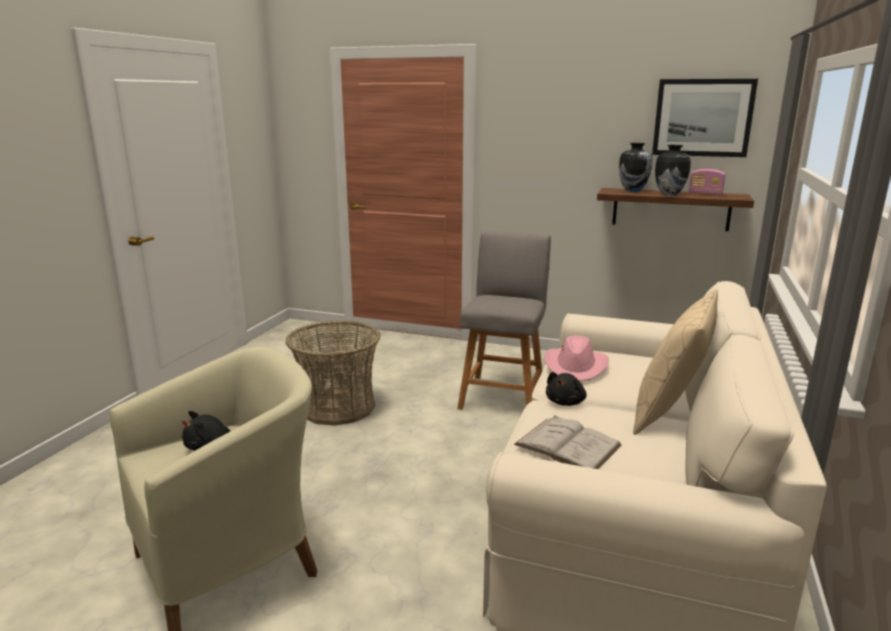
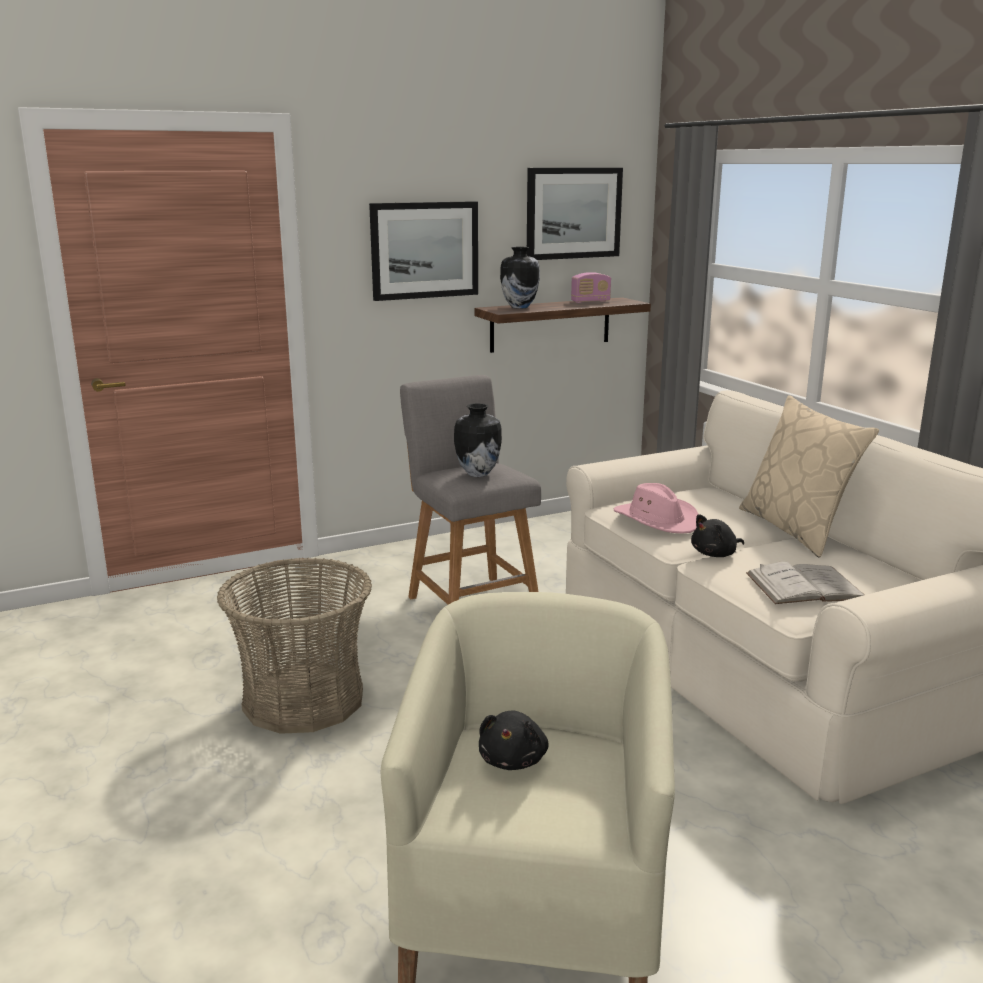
camera: 45 degrees left, 0 degrees up
black plush toy [546,372,587,406] -> black plush toy turned 75 degrees clockwise [691,514,744,557]
vase [655,145,691,196] -> vase moved to [454,403,502,477]
none -> picture [369,201,478,301]

